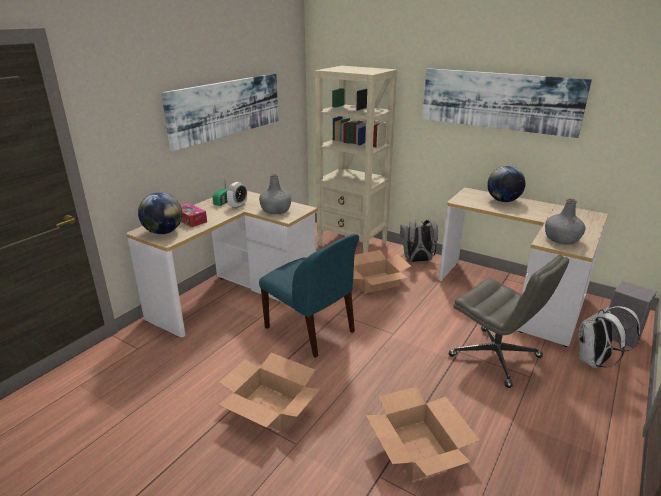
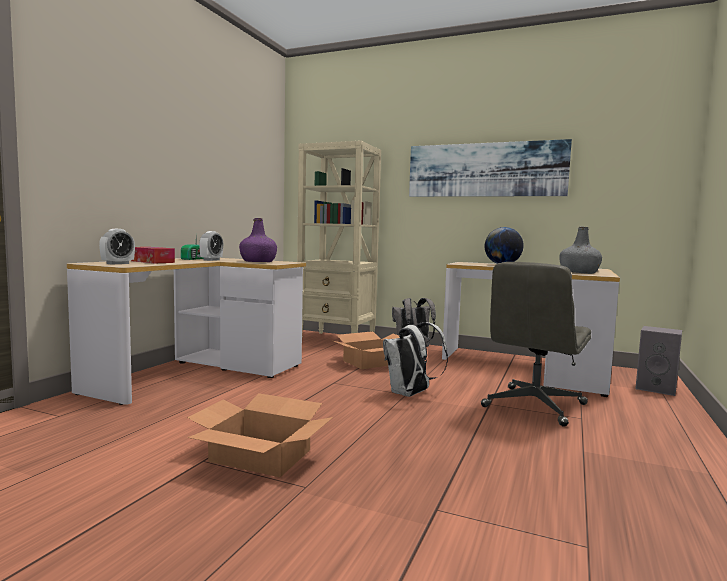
camera: 10 degrees left, 20 degrees down
globe [138,192,182,234] -> alarm clock [99,229,135,264]
picture [161,73,279,151] -> none
grey bottle [259,174,291,214] -> purple bottle [239,218,277,262]
blue chair [259,234,359,358] -> none
cardboard box [366,387,479,481] -> none
grey office chair [449,255,569,388] -> grey office chair turned 90 degrees clockwise [481,262,591,426]
white backpack [578,306,640,368] -> white backpack moved to [383,322,448,397]

